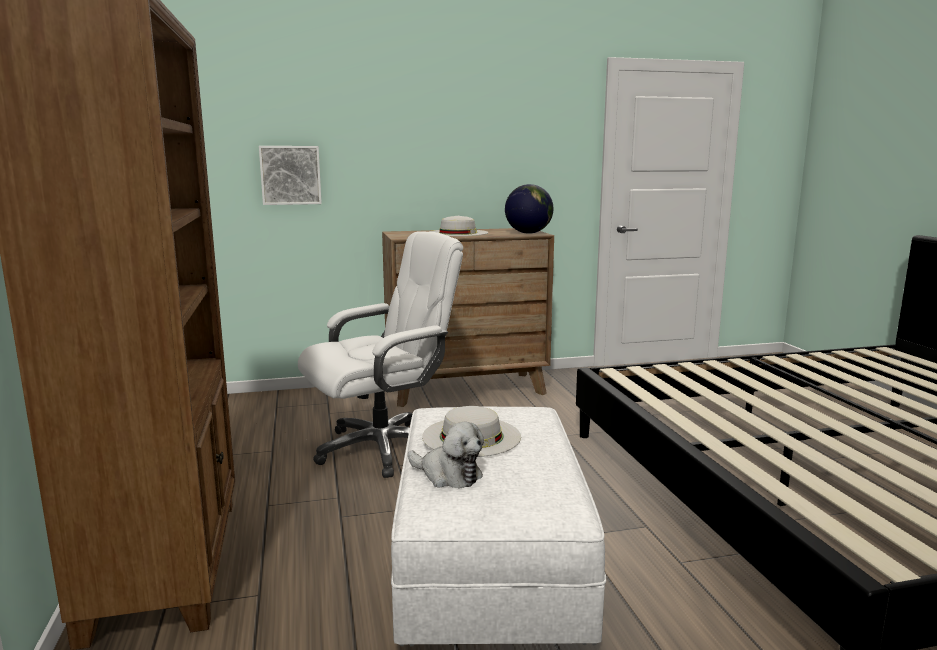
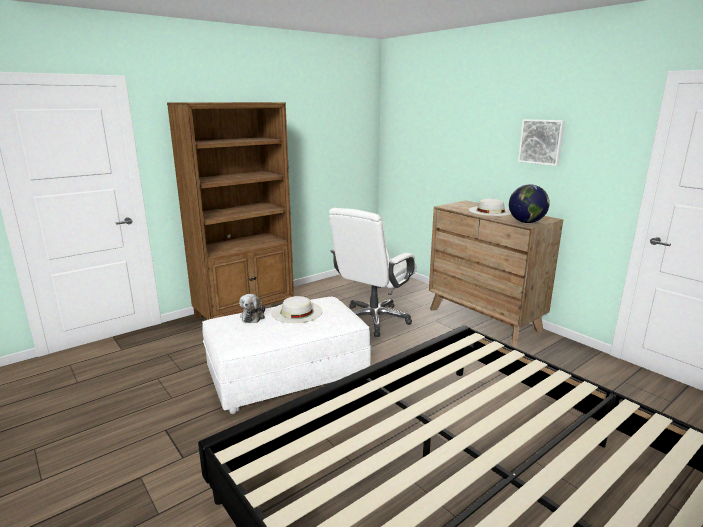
camera: 65 degrees right, 5 degrees up
picture [259,146,322,205] -> picture moved to [518,119,565,166]
white office chair [298,231,463,478] -> white office chair turned 90 degrees clockwise [329,208,417,337]

